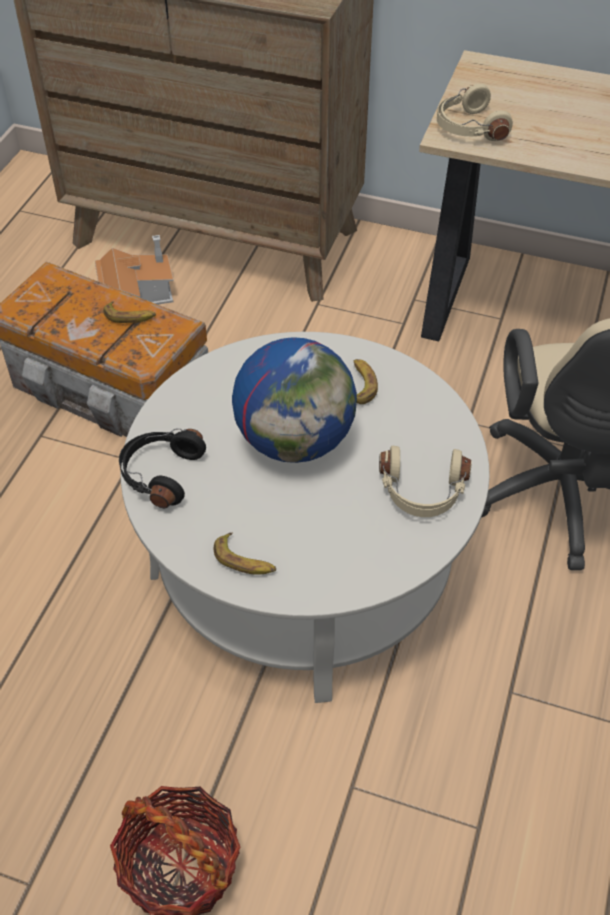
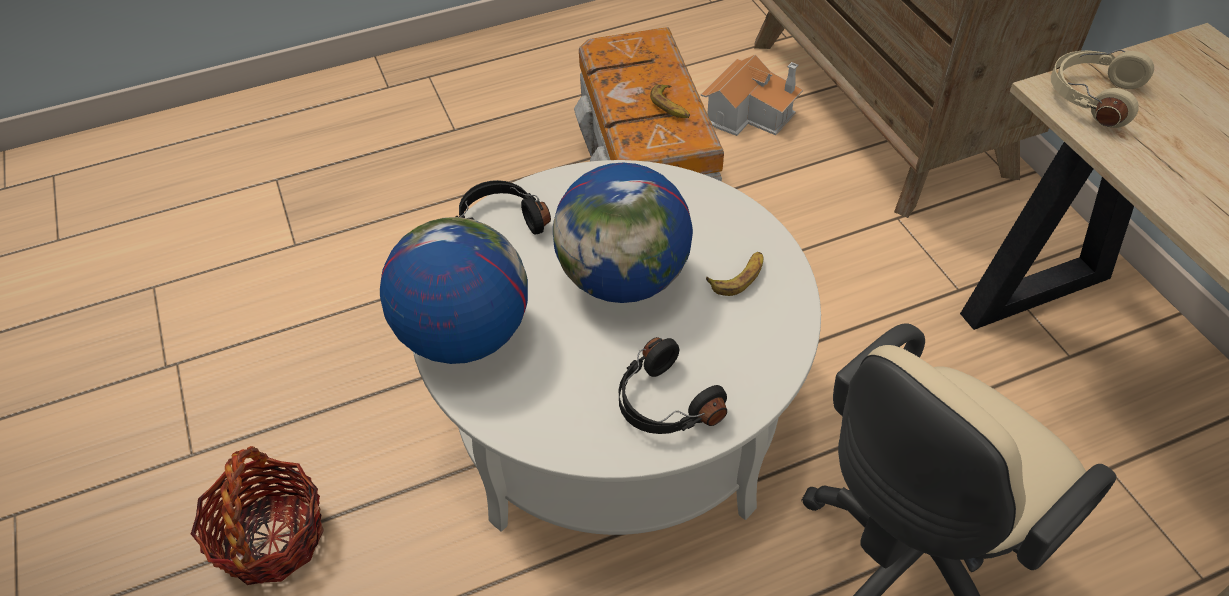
camera: 50 degrees right, 0 degrees up
banana [214,533,276,575] -> globe [380,217,528,364]
beige headphones [379,446,472,517] -> black headphones [619,337,727,434]

